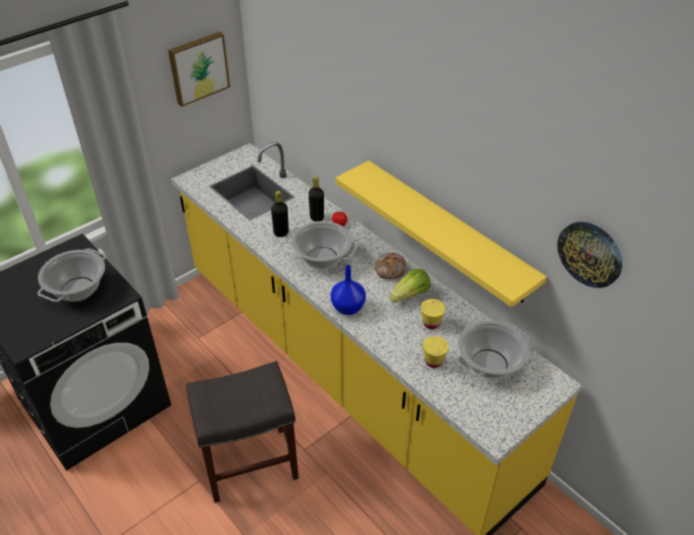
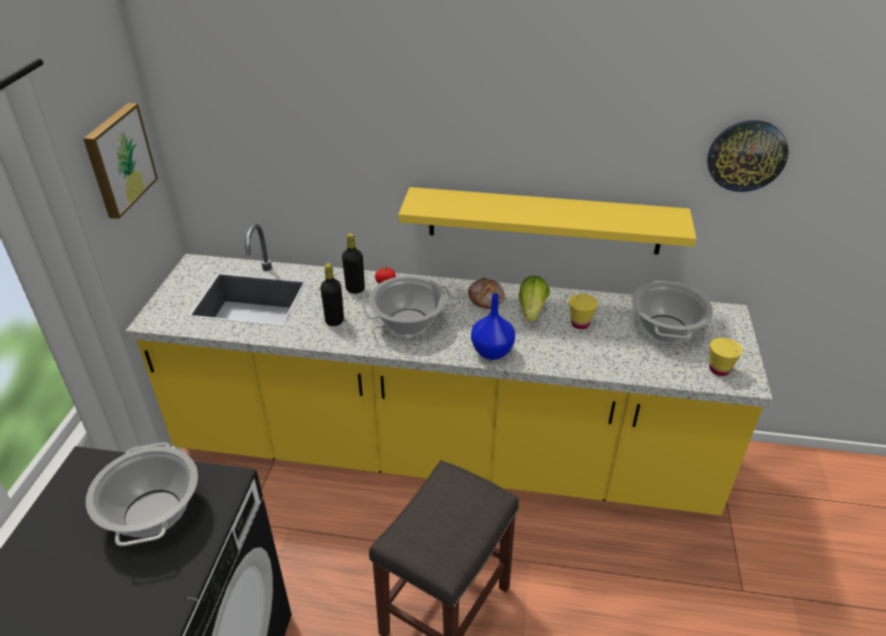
camera: 40 degrees left, 5 degrees down
yellow cup [423,336,449,368] -> yellow cup moved to [709,338,743,376]

